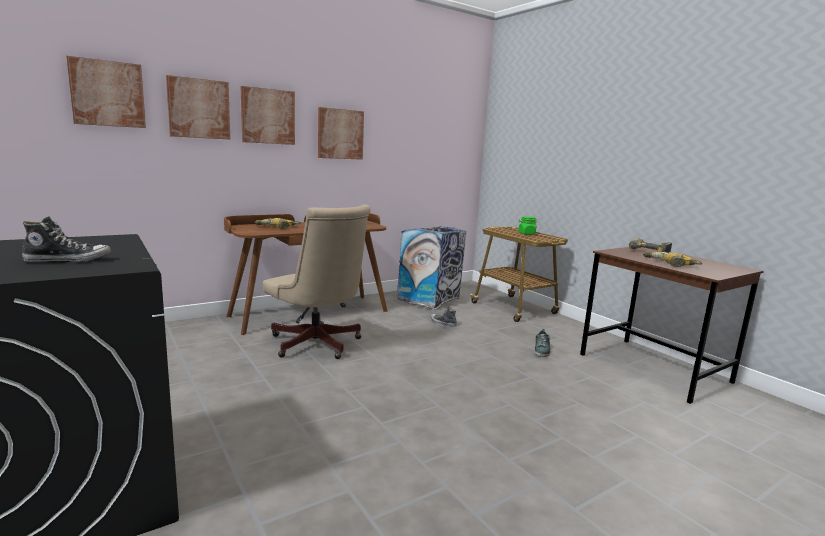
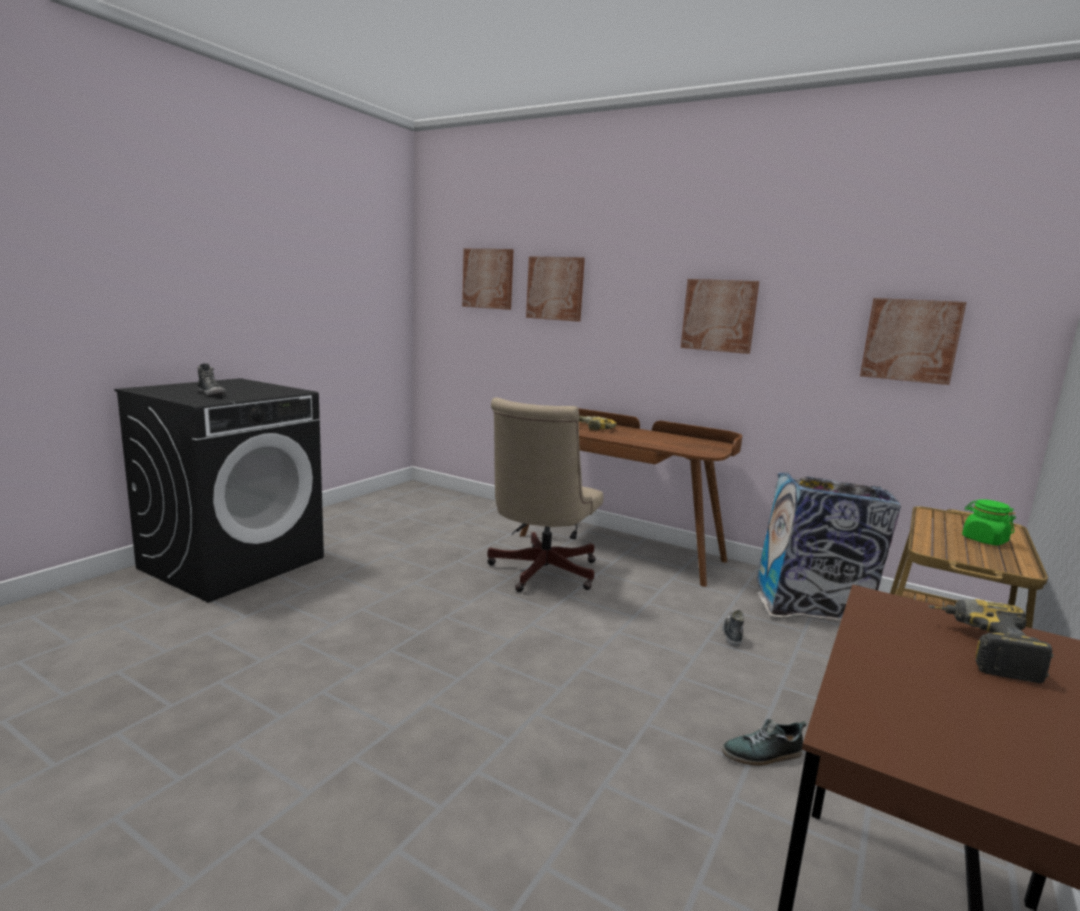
camera: 65 degrees right, 0 degrees up
picture [241,86,295,145] -> picture moved to [860,298,966,385]
power drill [643,252,702,267] -> none

